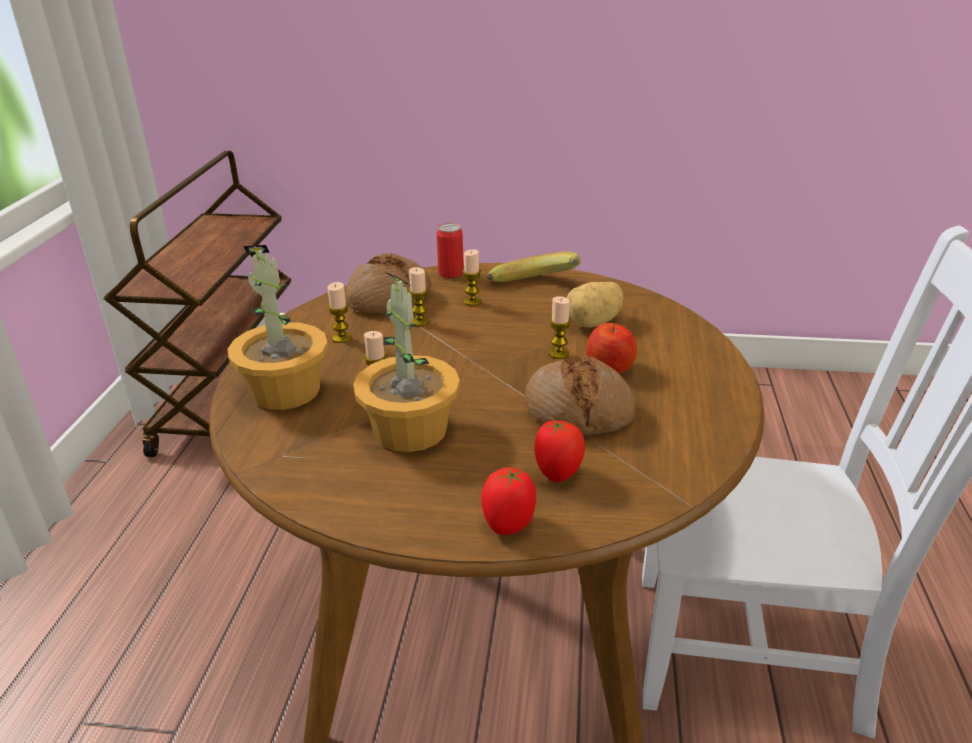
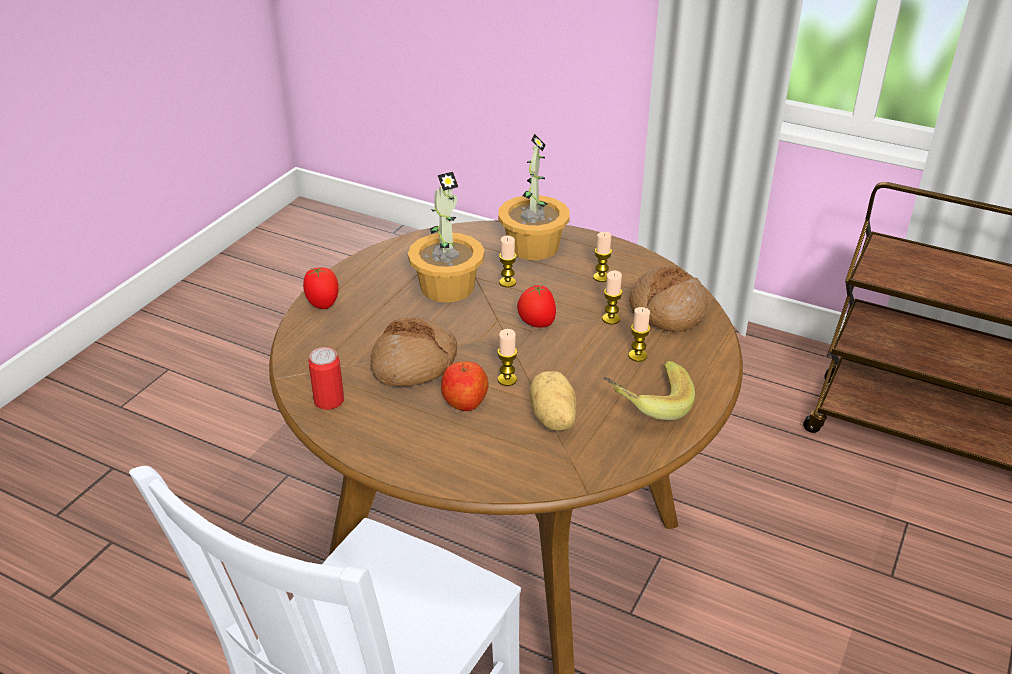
camera: 110 degrees right, 5 degrees up
can [437,223,464,278] -> can moved to [308,347,344,410]
tomato [534,419,585,482] -> tomato moved to [517,285,556,328]

